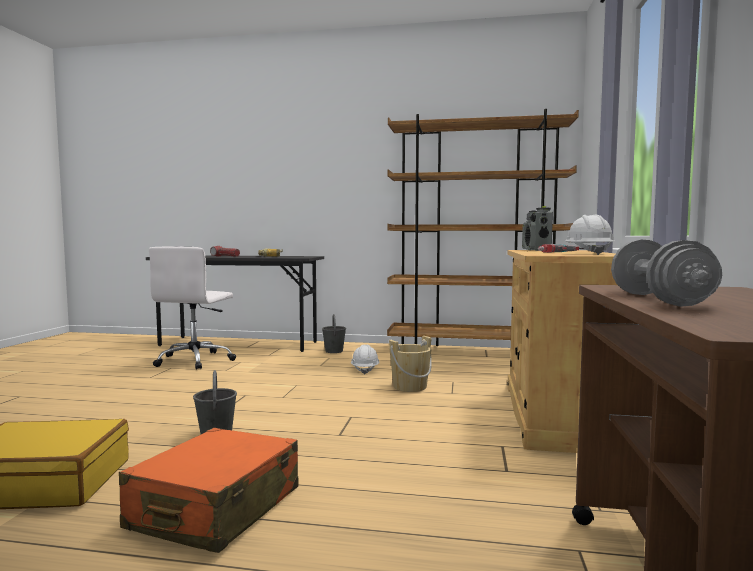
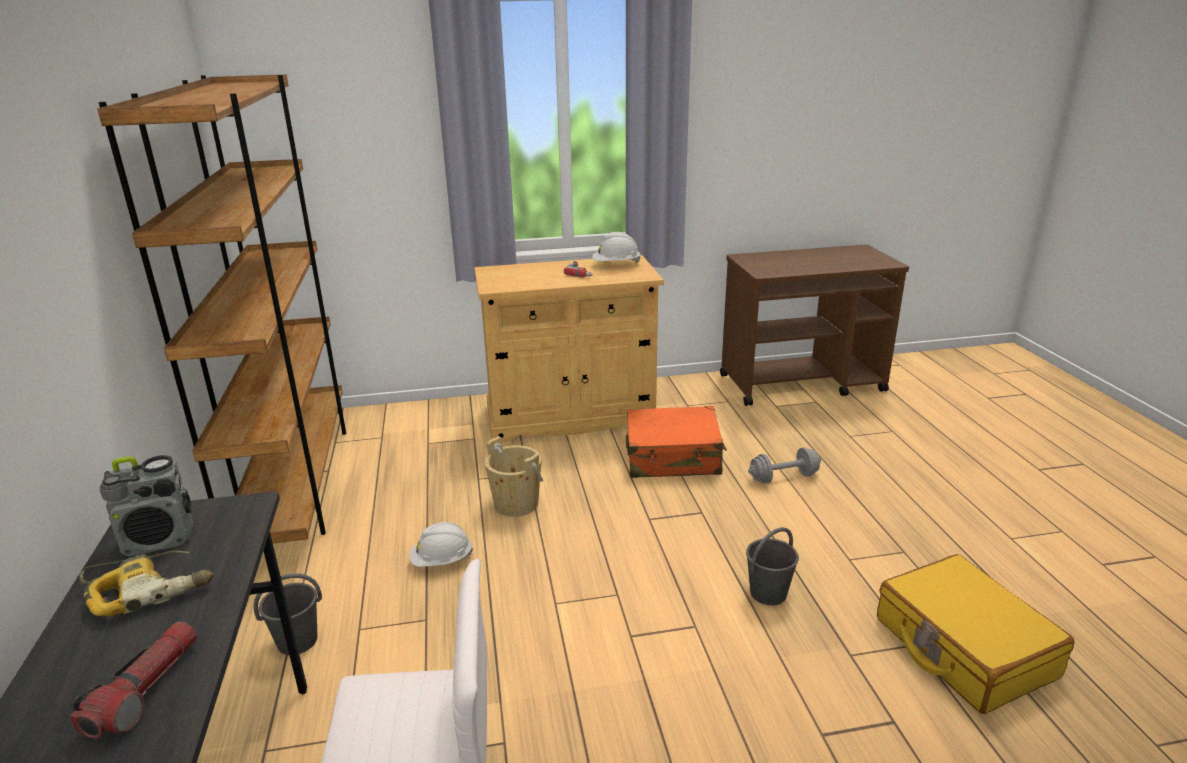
camera: 110 degrees left, 20 degrees up
orange suitcase [119,428,299,553] -> orange suitcase moved to [626,406,727,478]
radio [522,206,553,251] -> radio moved to [99,455,193,556]
grey dumbbell [611,240,722,307] -> grey dumbbell moved to [748,447,821,484]

